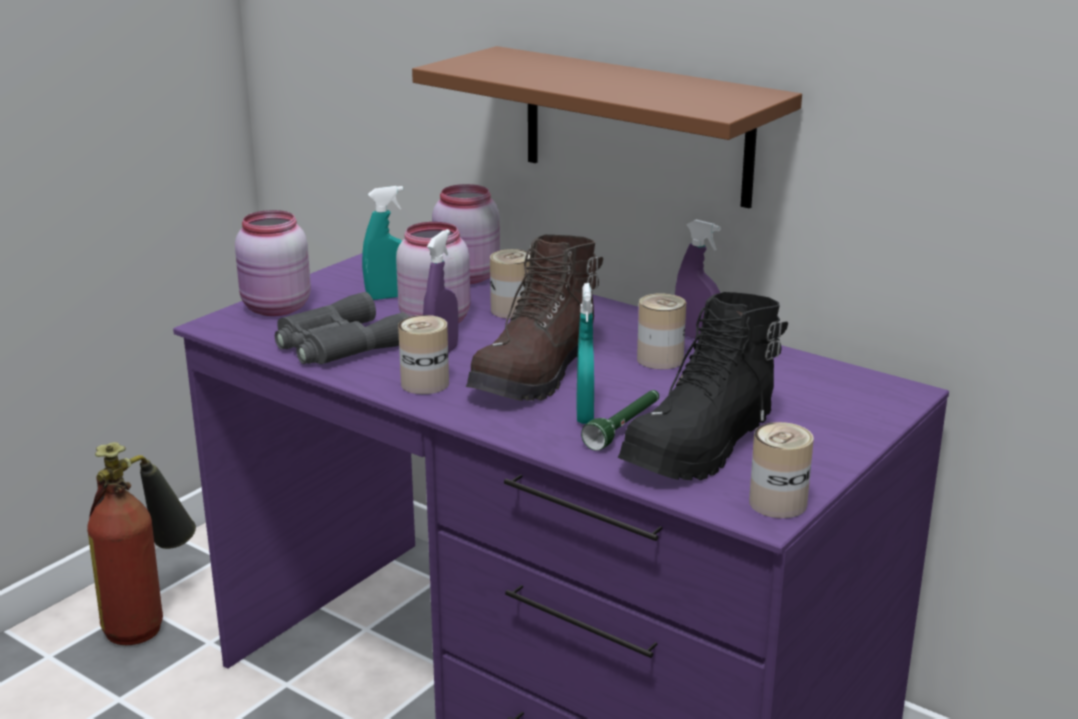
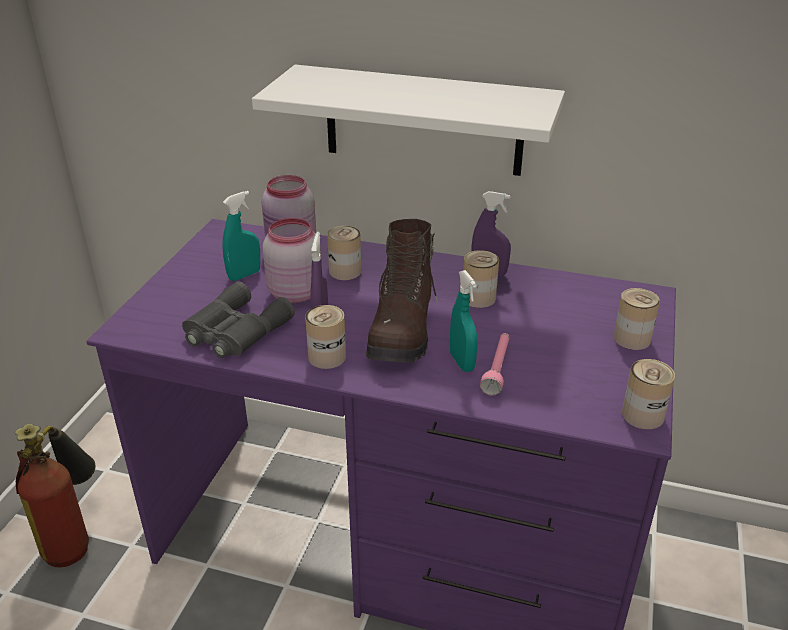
camera: 20 degrees left, 10 degrees up
pink jar [235,210,311,316] -> none
brown shelf [412,46,802,209] -> white shelf [252,65,565,176]
green flashlight [581,390,659,451] -> pink flashlight [480,333,510,396]
black boot [618,292,788,480] -> none
none -> can [613,288,660,350]

